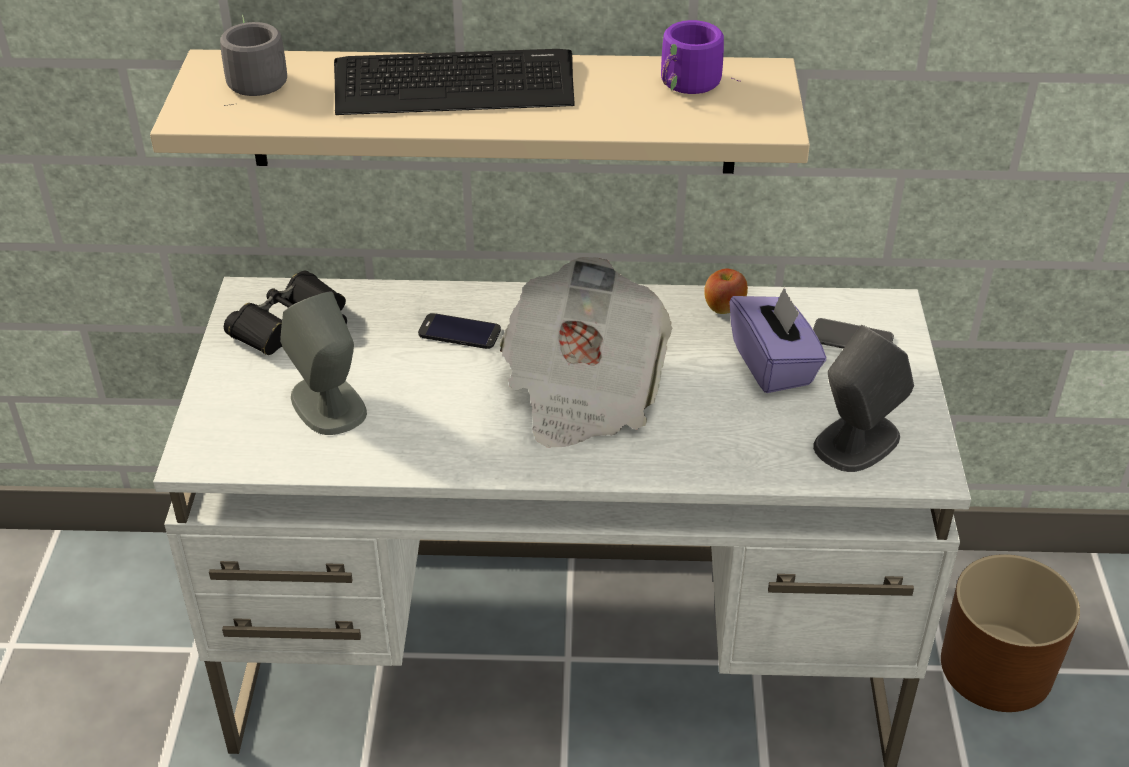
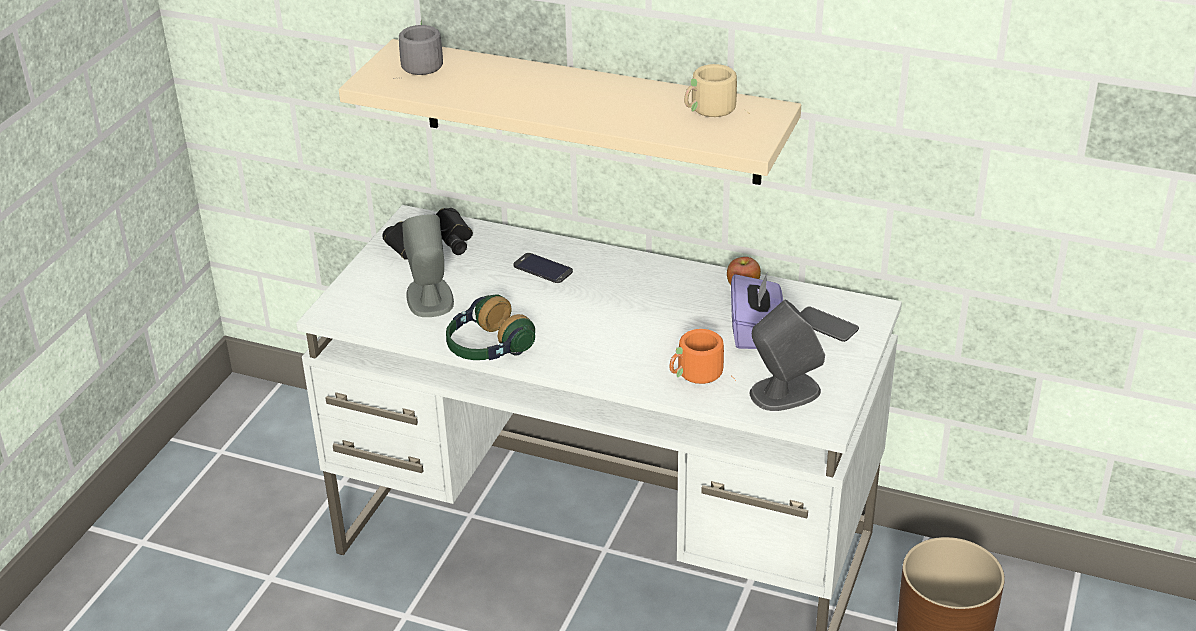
camera: 20 degrees right, 5 degrees down
keyboard [334,49,575,115] -> none
newspaper [500,257,672,448] -> none
purple mug [661,20,741,94] -> beige mug [684,64,750,117]
none -> headphones [446,294,535,360]
none -> orange mug [669,329,736,384]

